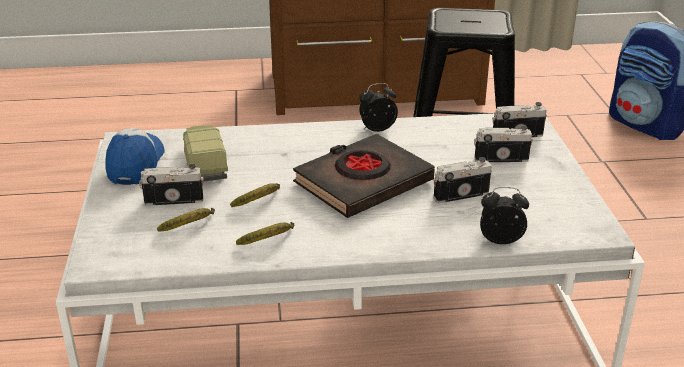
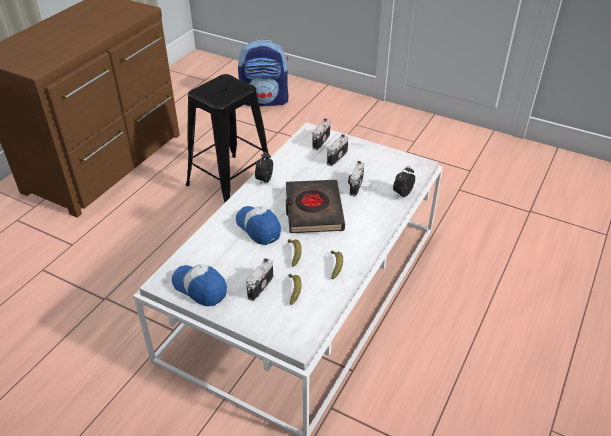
camera: 55 degrees left, 10 degrees up
toy truck [183,125,228,182] -> none
none -> cap [236,206,281,245]

